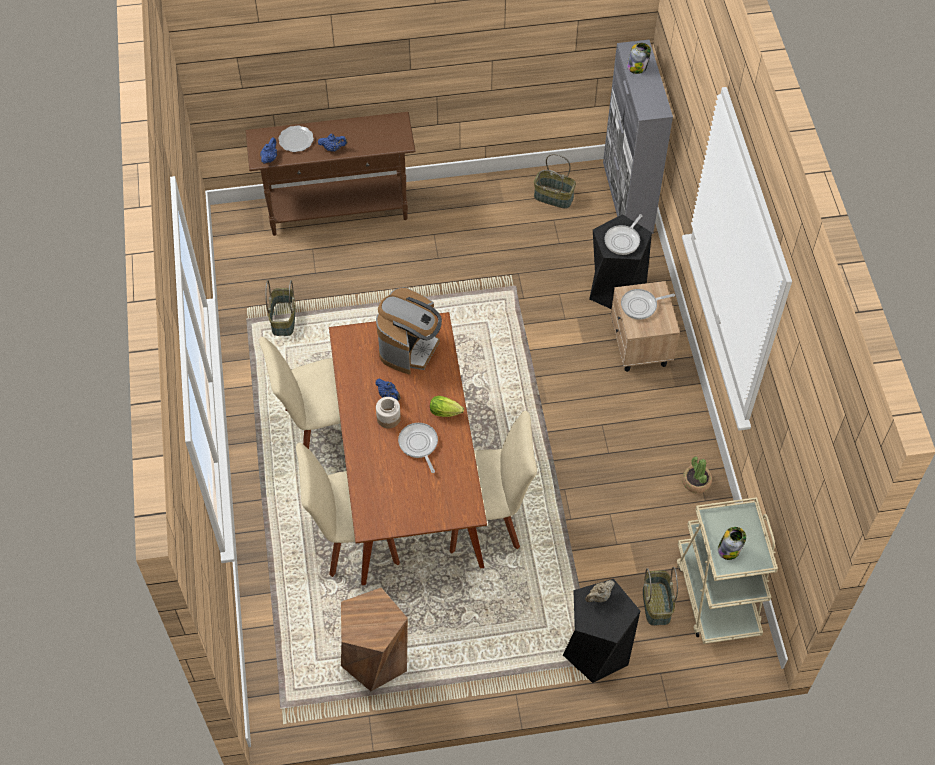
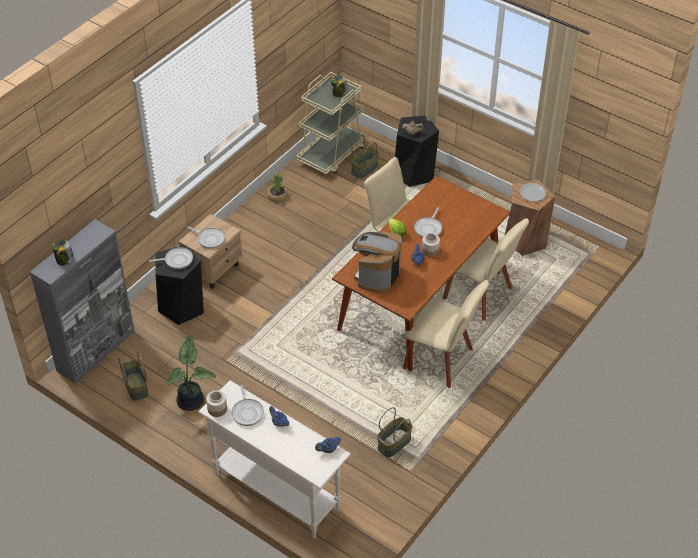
camera: 135 degrees left, 10 degrees down
brown console table [246,112,416,236] -> white console table [198,380,351,539]
plate [278,125,314,152] -> plate moved to [519,183,547,202]
coffee machine [376,287,442,375] -> coffee machine turned 45 degrees counterclockwise [352,232,402,293]
none -> potted plant [166,333,216,411]
none -> jar [206,390,227,417]
none -> frying pan [231,385,264,426]

